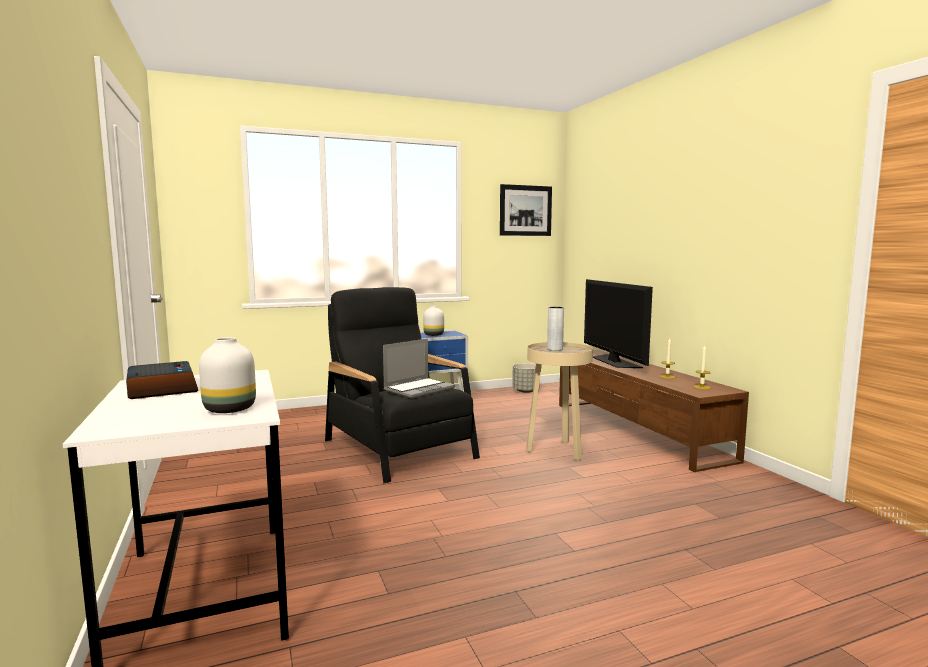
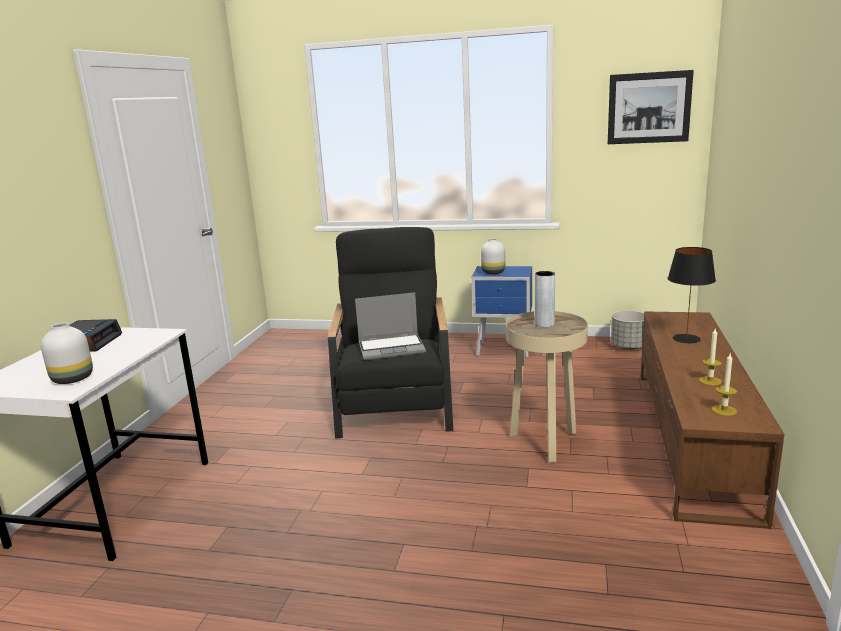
camera: 35 degrees right, 10 degrees up
television [584,279,653,368] -> black table lamp [668,247,716,343]

